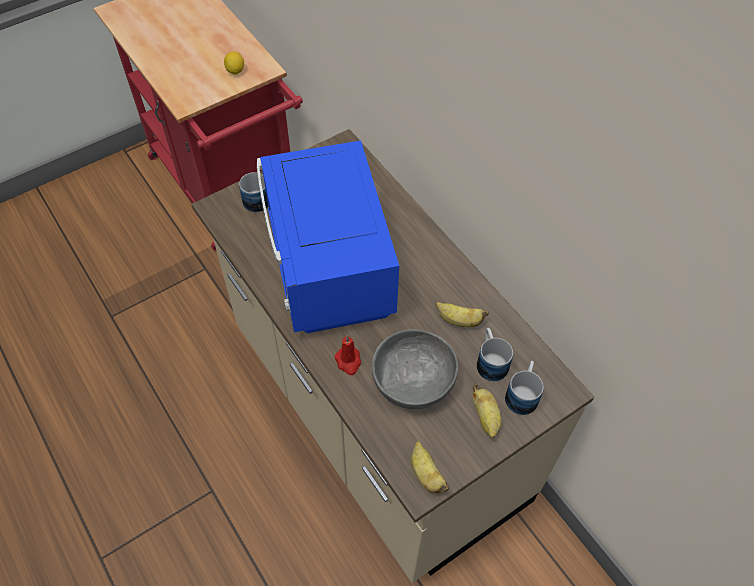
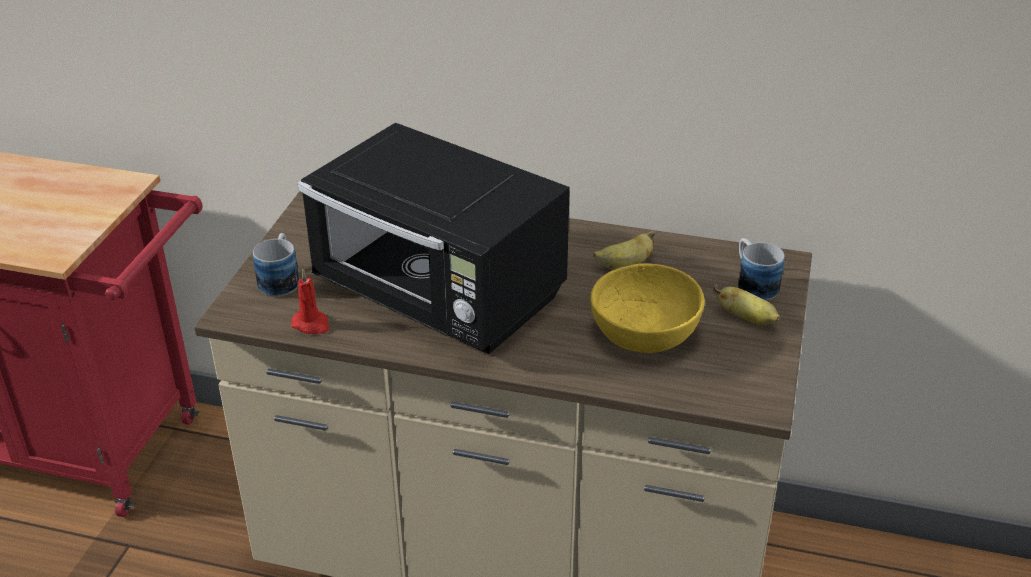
camera: 40 degrees left, 20 degrees down
lemon [224,52,244,75] -> none
blue microwave [257,140,399,333] -> black microwave [298,123,570,354]
red candle [334,335,361,375] -> red candle moved to [291,269,329,334]
grey bowl [372,329,458,409] -> yellow bowl [590,263,705,353]
banana [411,441,449,493] -> none
mug [477,328,513,381] -> none

